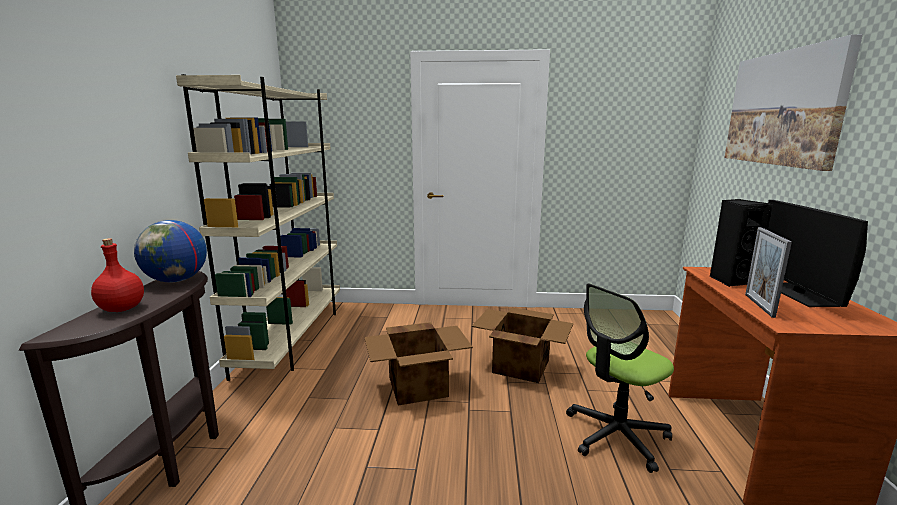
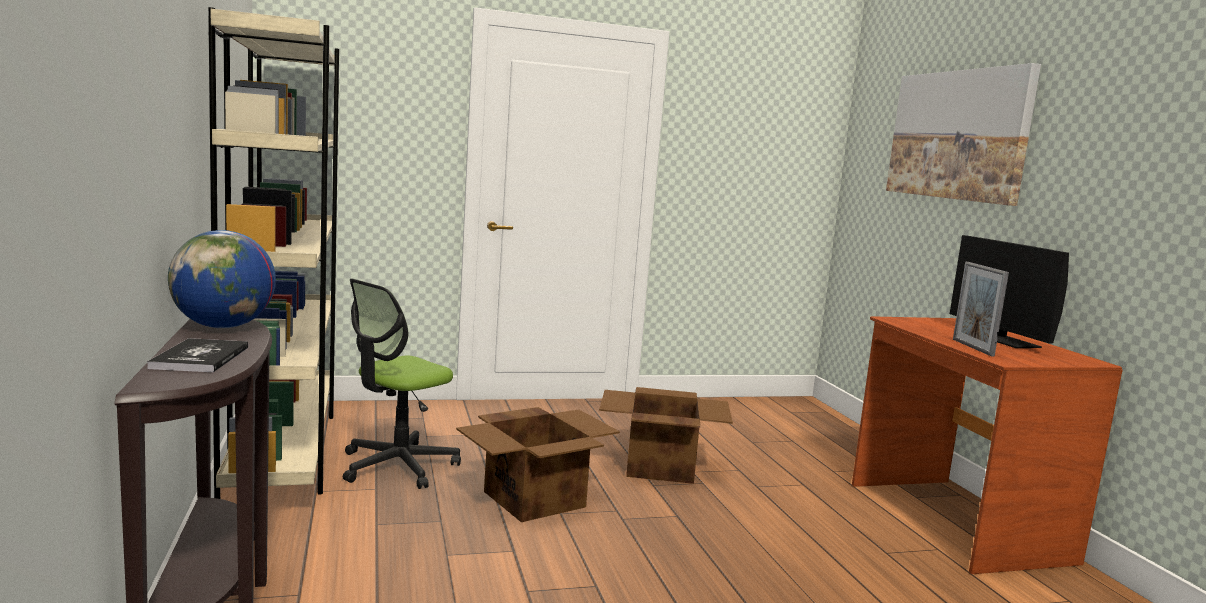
camera: 20 degrees left, 5 degrees down
red bottle [91,238,144,312] -> book [147,338,248,372]
office chair [566,283,674,473] -> office chair moved to [343,279,461,489]
black speaker [710,199,773,287] -> none

